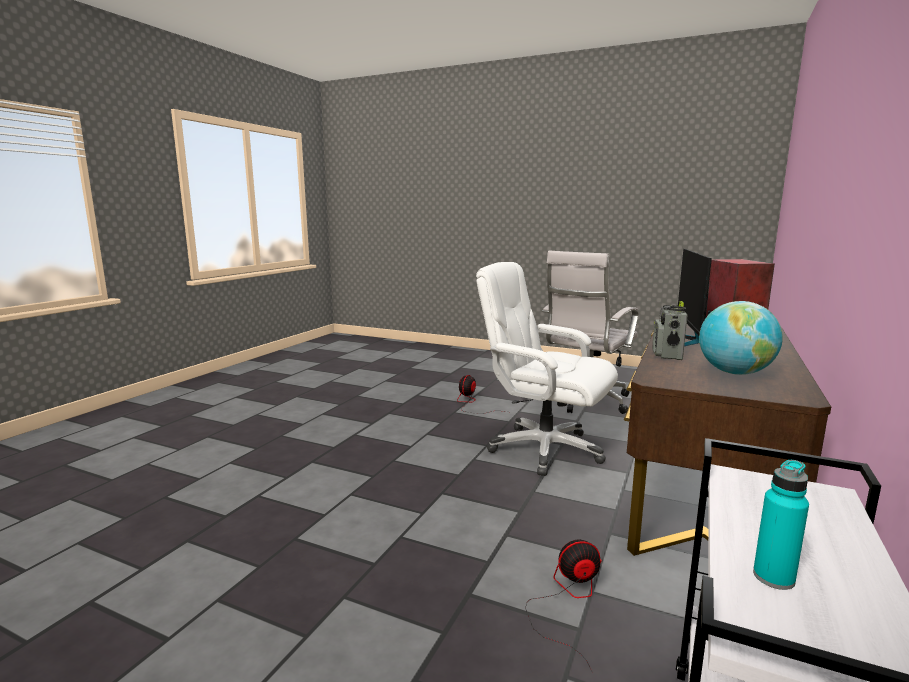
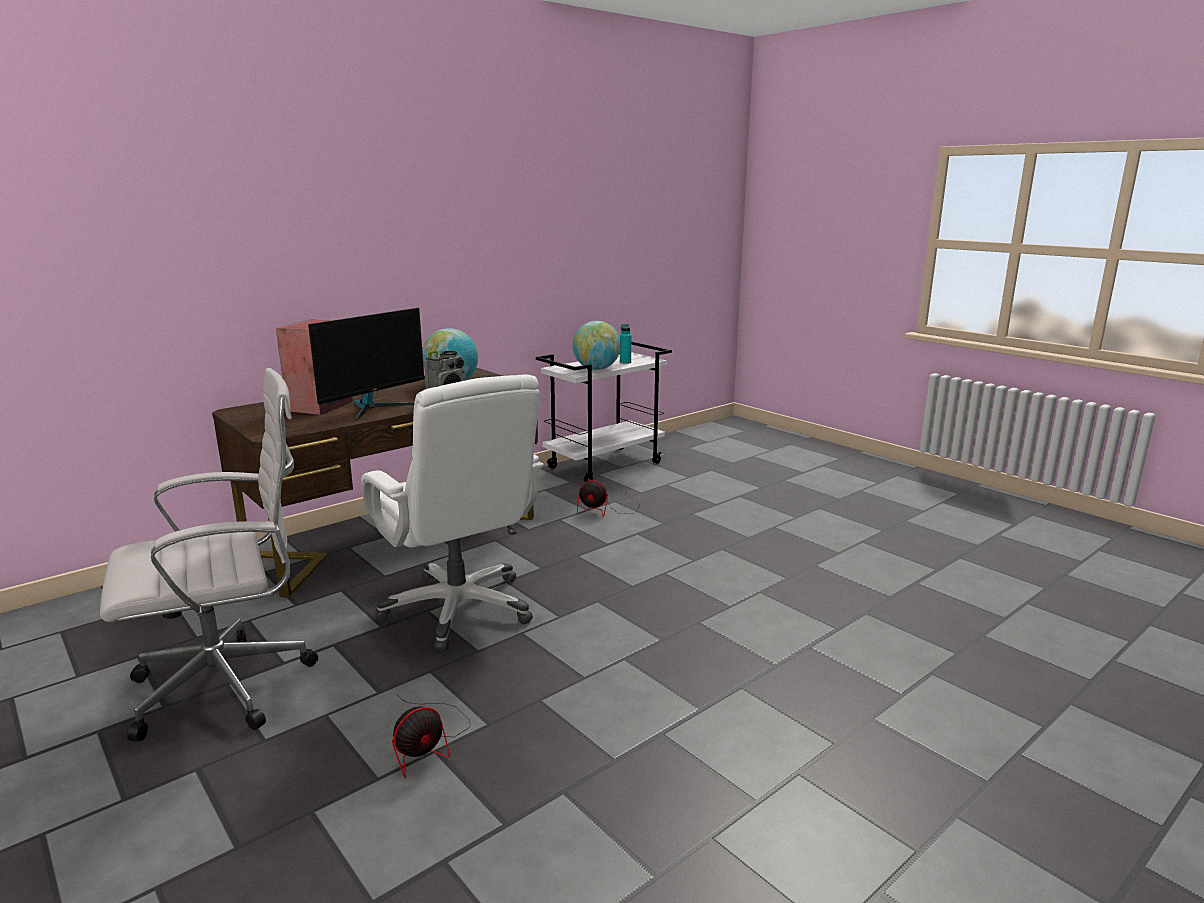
camera: 155 degrees left, 5 degrees up
none -> globe [572,321,621,370]

